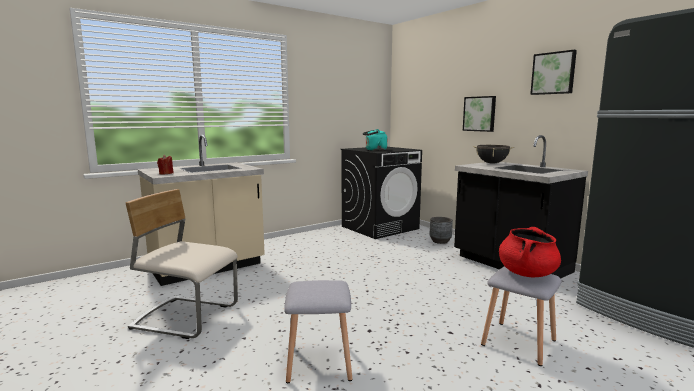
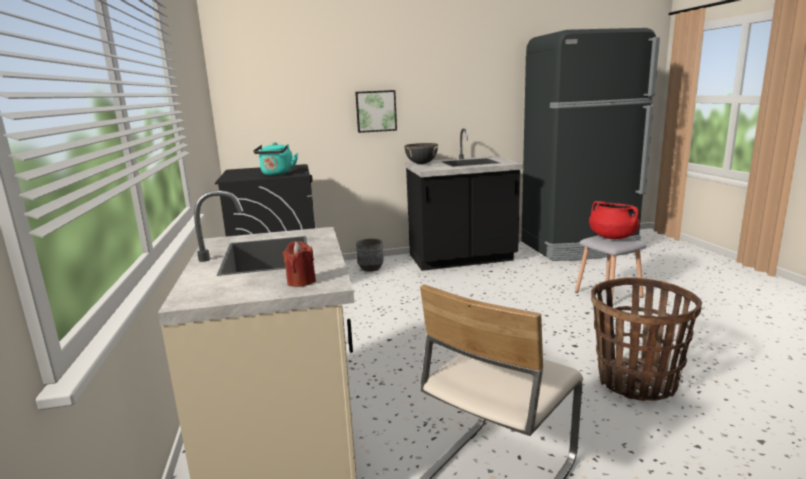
camera: 65 degrees left, 5 degrees up
grey stool [284,280,352,383] -> basket [591,277,702,401]
picture [530,50,577,95] -> none

